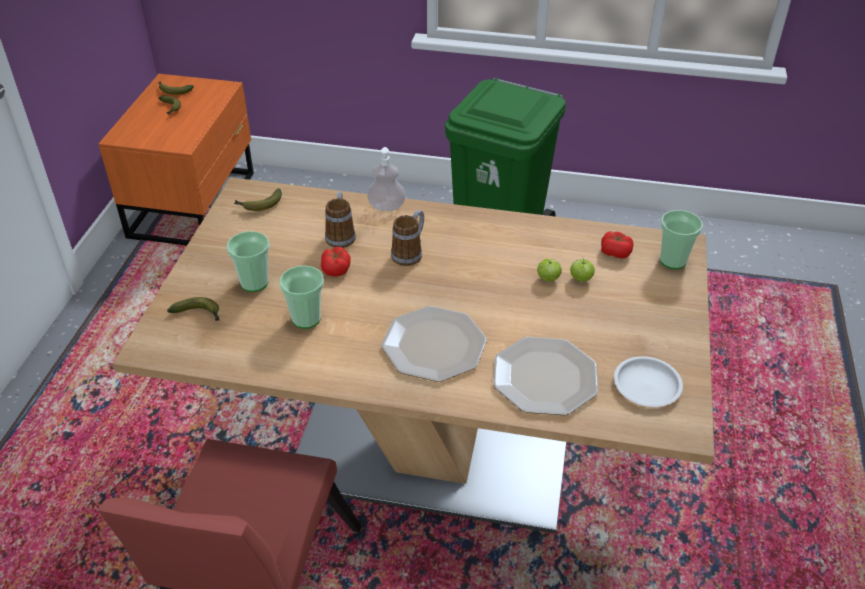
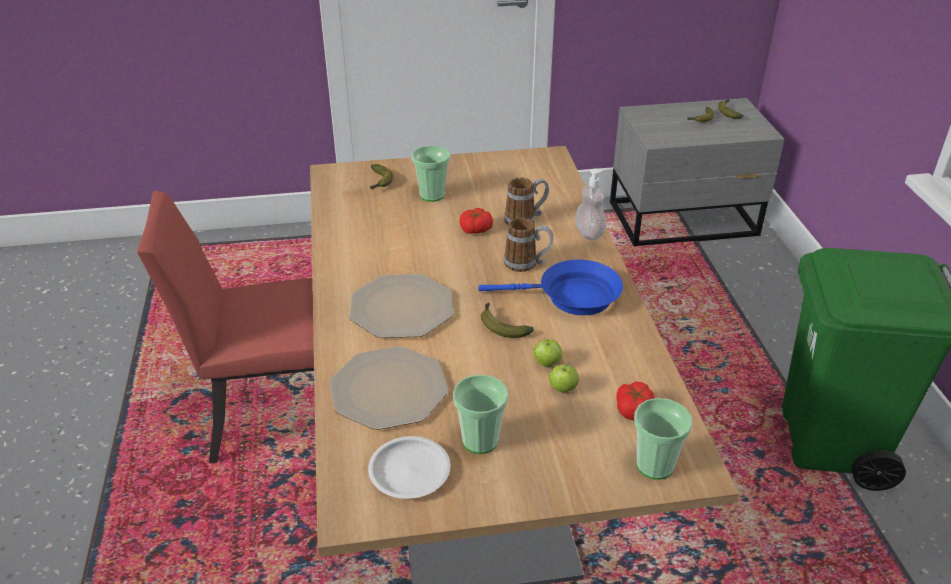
camera: 70 degrees right, 5 degrees down
orange nightstand [99,74,254,246] -> grey nightstand [610,98,785,246]
banana [234,188,282,211] -> banana moved to [481,303,534,338]
cup [280,266,324,329] -> cup moved to [453,375,509,454]
none -> blue frying pan [478,259,623,315]

